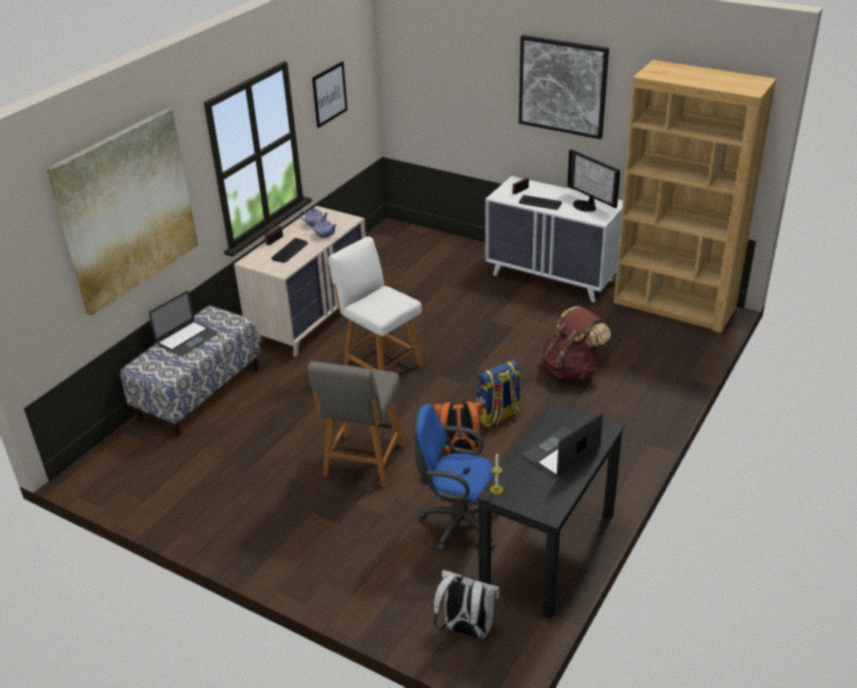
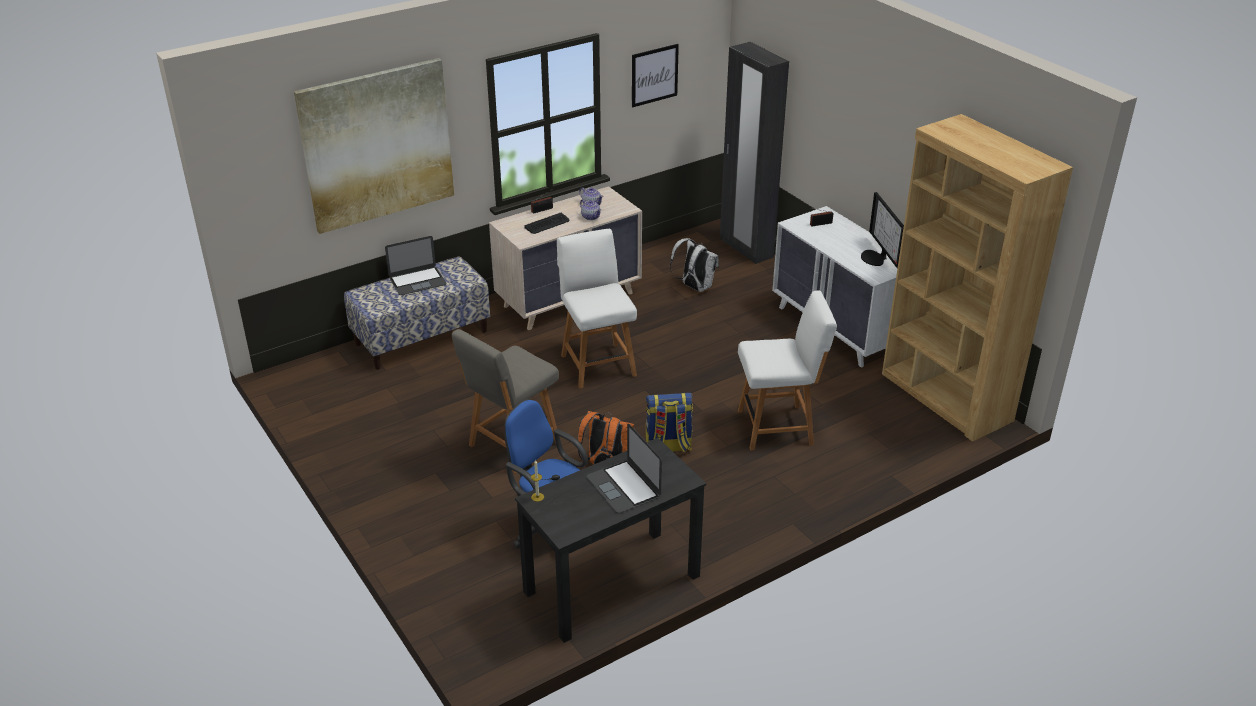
camera: 25 degrees right, 0 degrees up
white backpack [434,570,500,640] -> white backpack moved to [670,238,719,292]
picture [519,35,609,139] -> none
keyboard [519,195,562,210] -> none
laptop [523,412,603,477] -> laptop turned 105 degrees counterclockwise [587,424,662,513]
brown backpack [542,306,611,380] -> white chair [738,291,837,450]
none -> black wardrobe [720,42,789,264]

